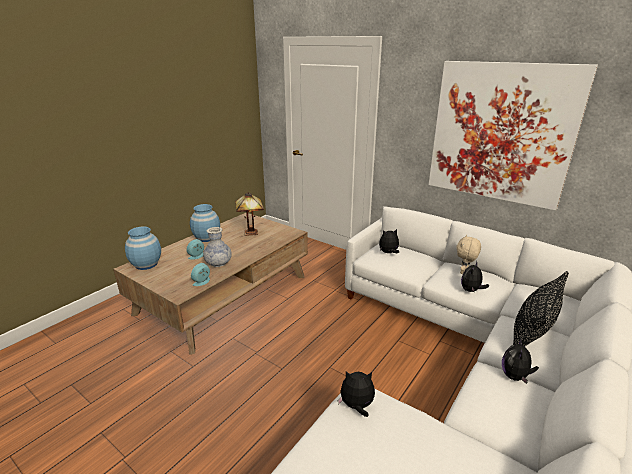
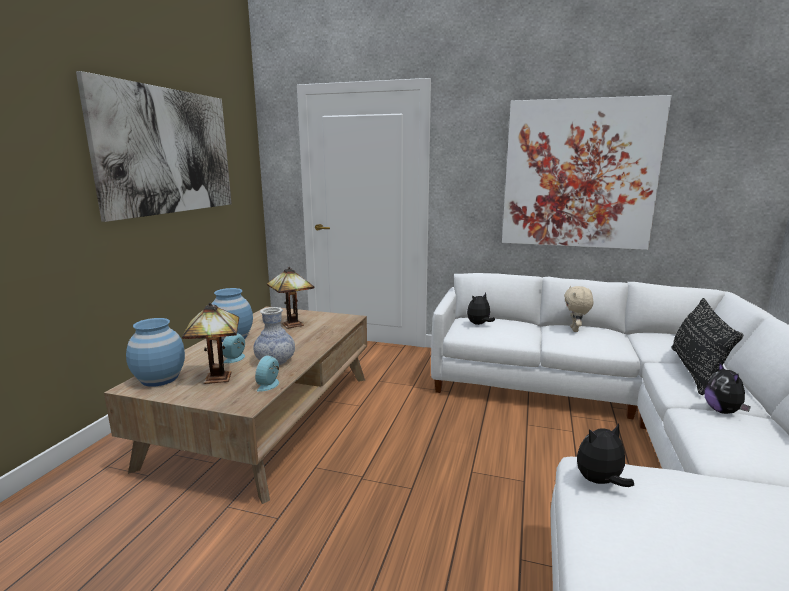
camera: 20 degrees left, 10 degrees down
plush toy [461,261,489,292] -> none
none -> picture [76,71,232,222]
none -> table lamp [182,303,239,384]

